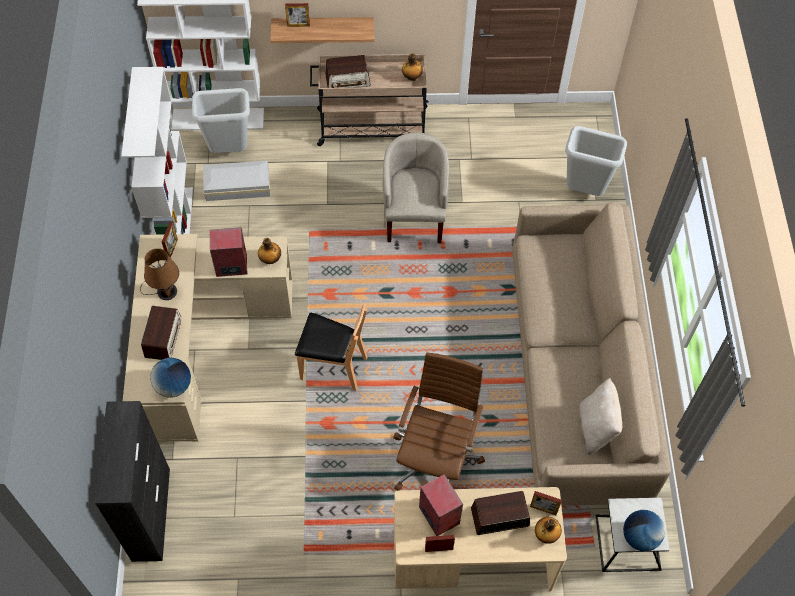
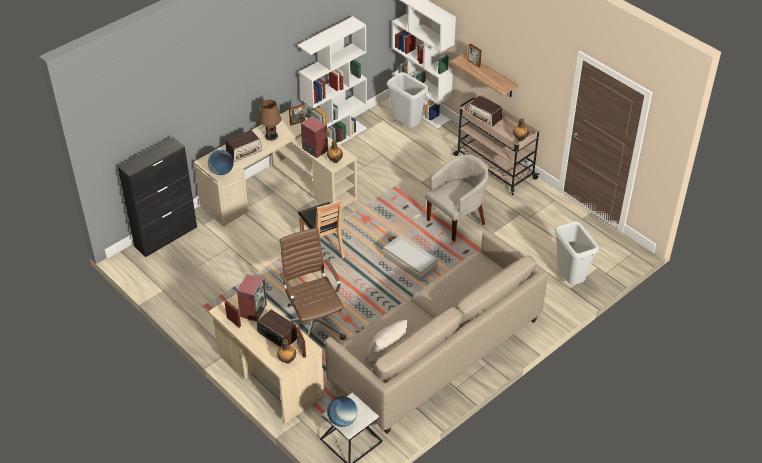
camera: 50 degrees right, 15 degrees down
white storage box [203,161,270,201] -> white storage box moved to [383,235,438,282]
brown office chair [393,352,485,491] -> brown office chair turned 90 degrees counterclockwise [279,228,346,340]

